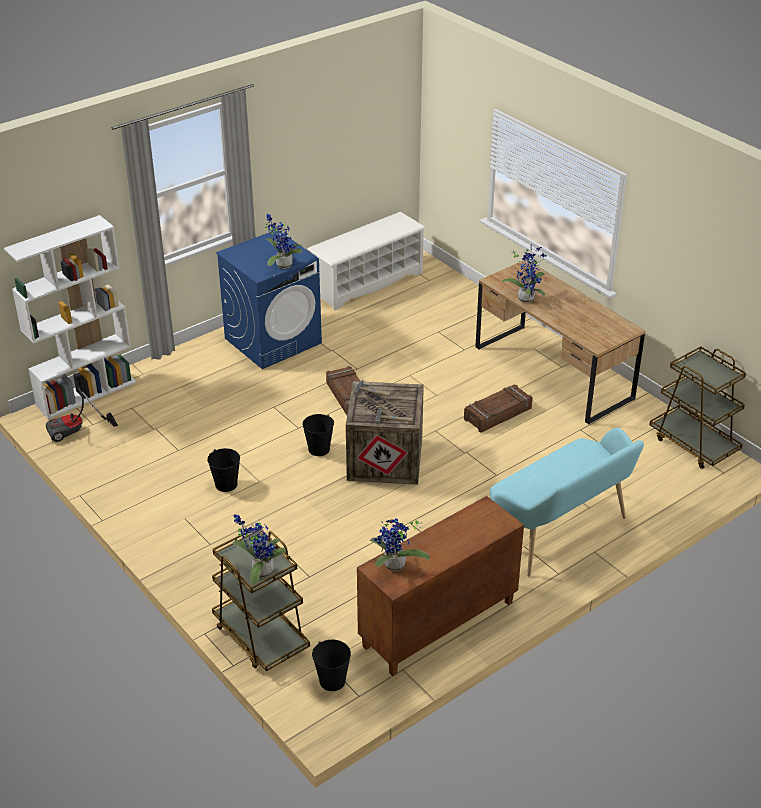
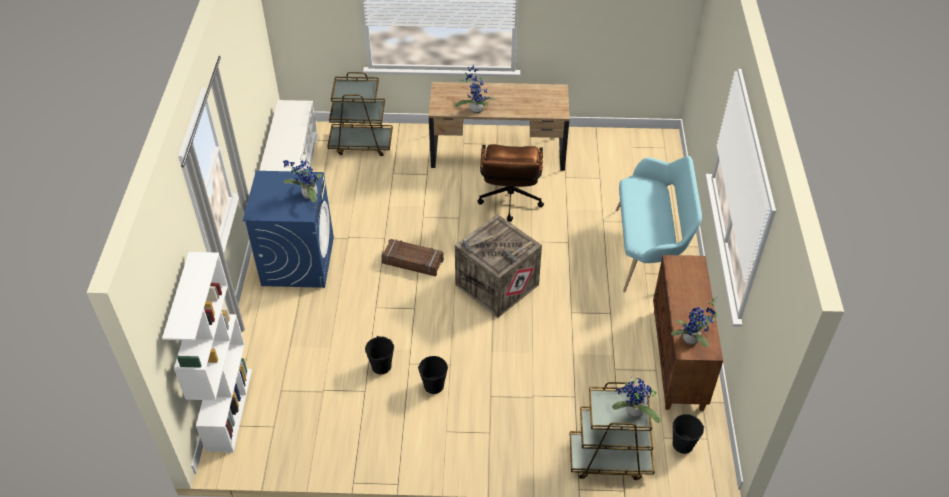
camera: 50 degrees left, 10 degrees up
vacuum cleaner [46,387,118,442] -> none
black bucket [303,414,334,456] -> black bucket moved to [365,336,394,374]
crate [464,385,533,433] -> brown office chair [477,144,544,222]
brown cart [649,346,746,469] -> brown cart moved to [327,72,393,156]

